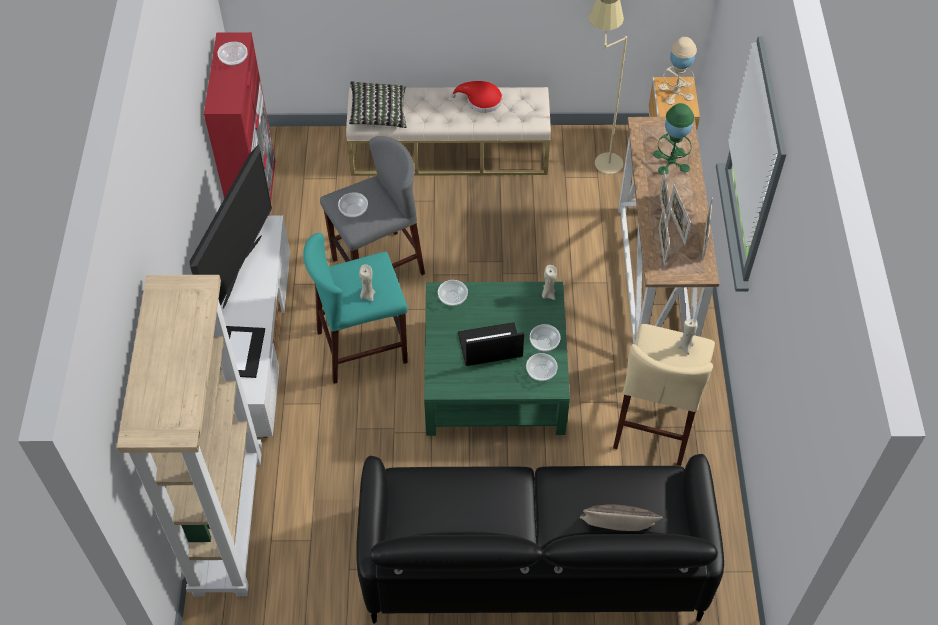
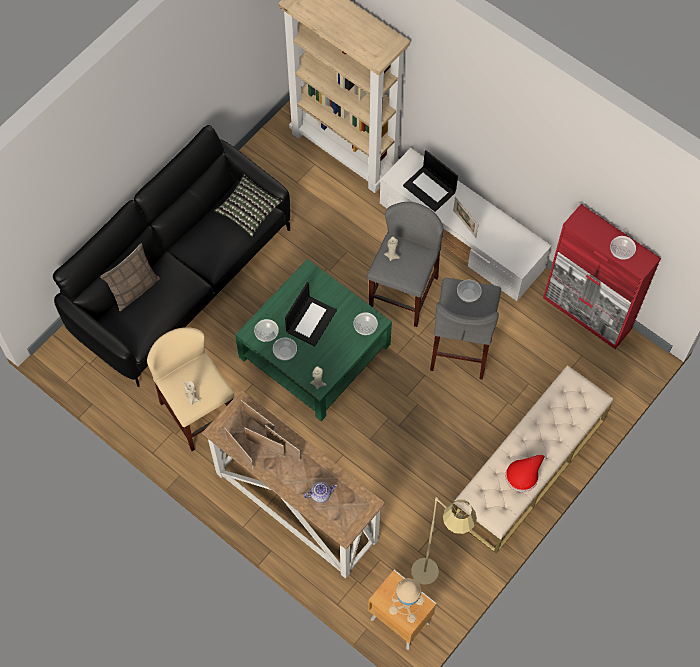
camera: 130 degrees right, 10 degrees up
television [189,144,272,309] -> none
turquoise stool [303,233,408,384] -> grey stool [367,202,443,327]
pillow [349,81,407,128] -> pillow moved to [214,174,282,237]
green table lamp [653,103,694,175] -> teapot [304,482,337,503]
none -> picture frame [453,197,478,238]

